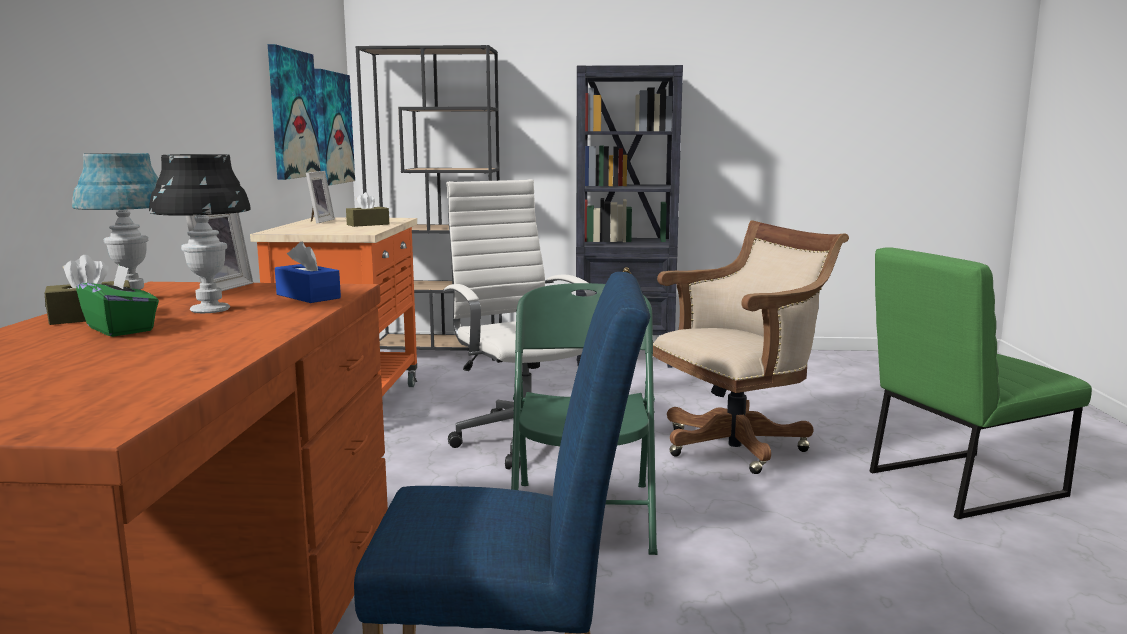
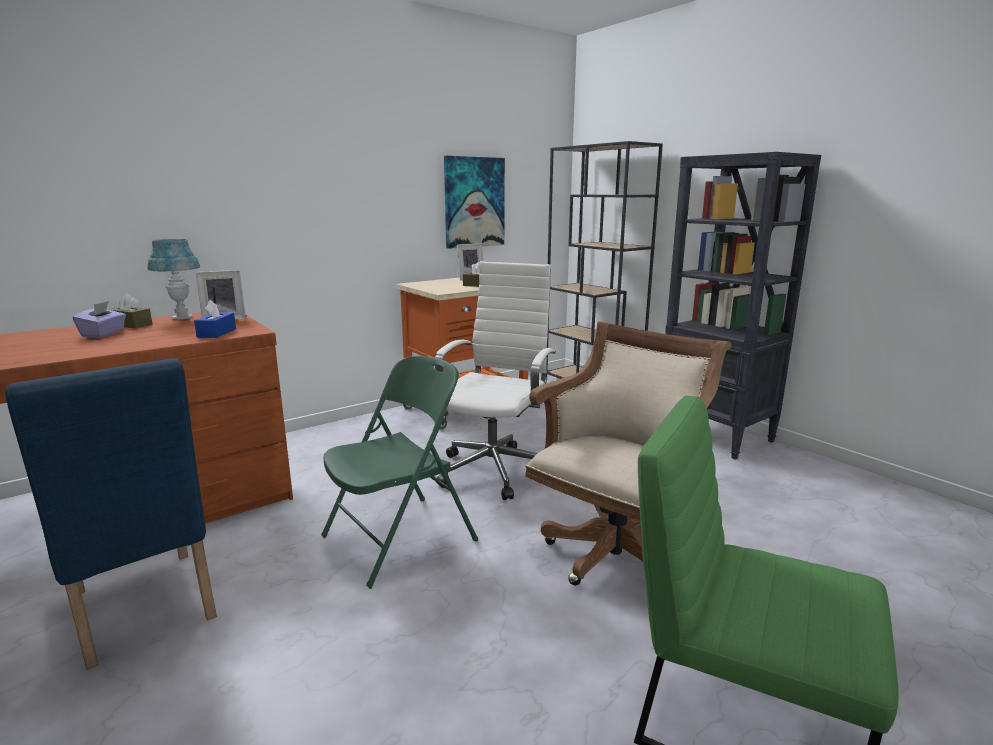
camera: 50 degrees right, 5 degrees up
green tissue box [76,265,159,337] -> purple tissue box [73,301,126,338]
black table lamp [149,154,251,313] -> none
picture [314,69,355,186] -> none
office chair [653,220,849,474] -> office chair turned 75 degrees counterclockwise [525,321,732,585]

